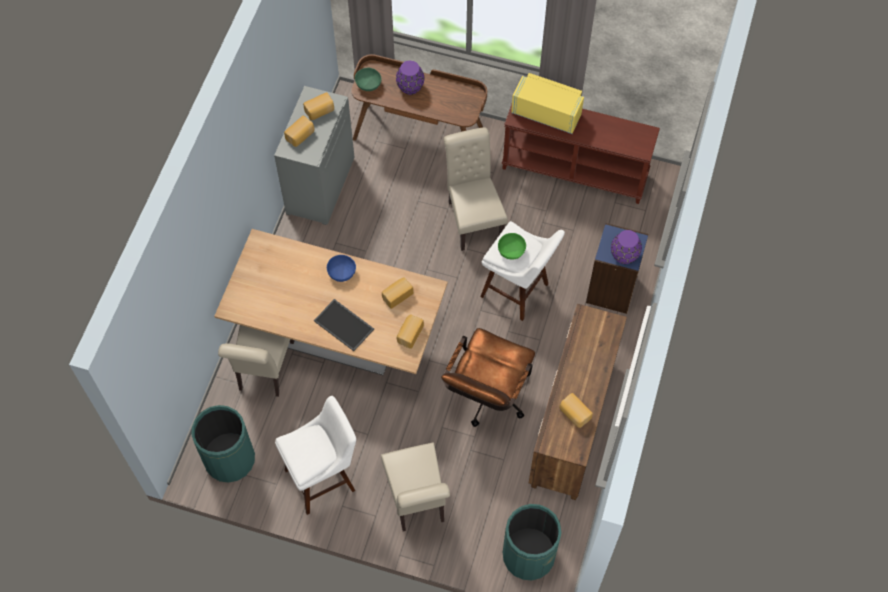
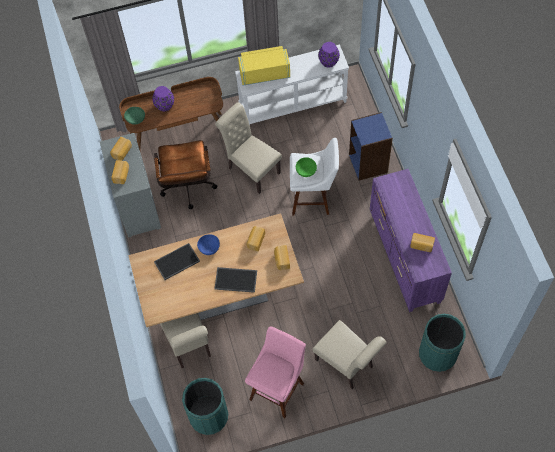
camera: 30 degrees left, 0 degrees up
white stool [275,396,356,515] -> pink stool [245,326,306,418]
brown office chair [441,328,535,427] -> brown office chair moved to [154,140,217,209]
brown console table [502,104,660,204] -> white console table [235,44,349,125]
brown dresser [529,304,627,500] -> purple dresser [370,169,452,312]
purple vase [611,230,642,264] -> purple vase moved to [318,42,340,68]
none -> tray [154,243,200,280]

